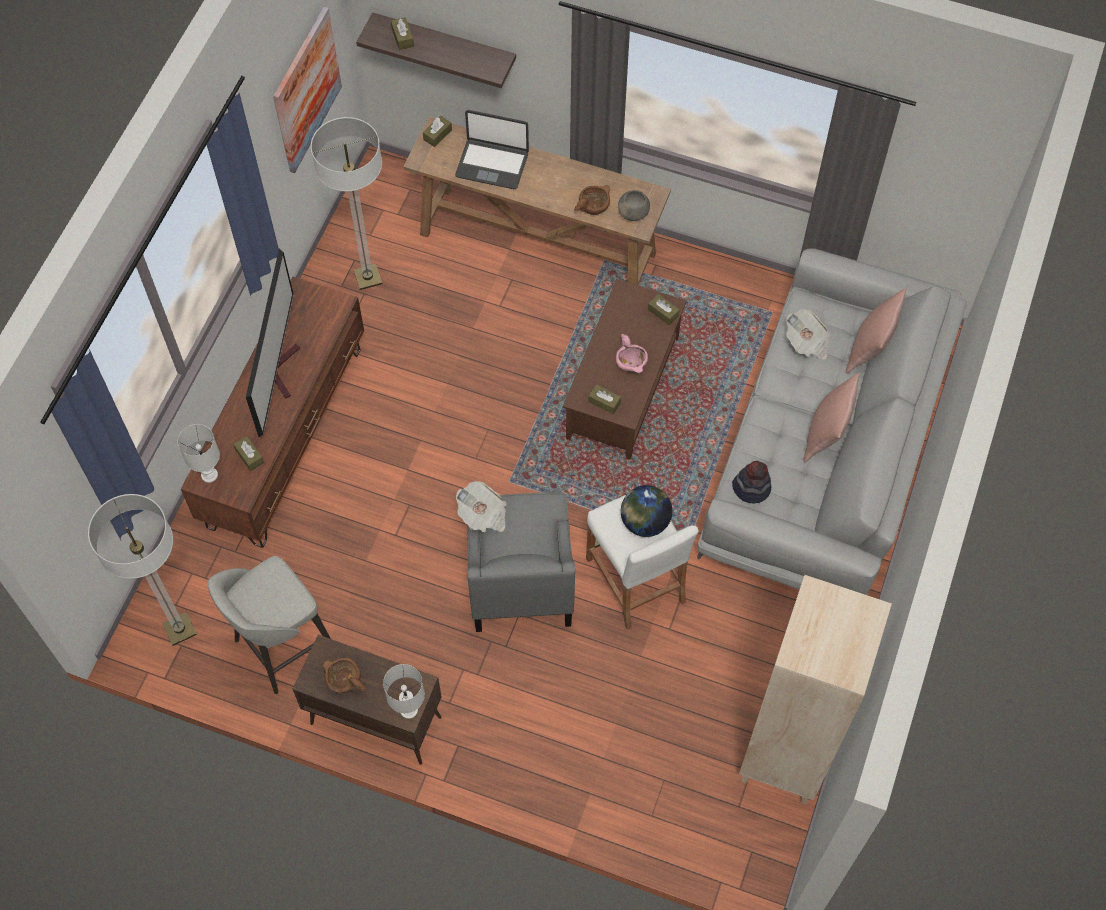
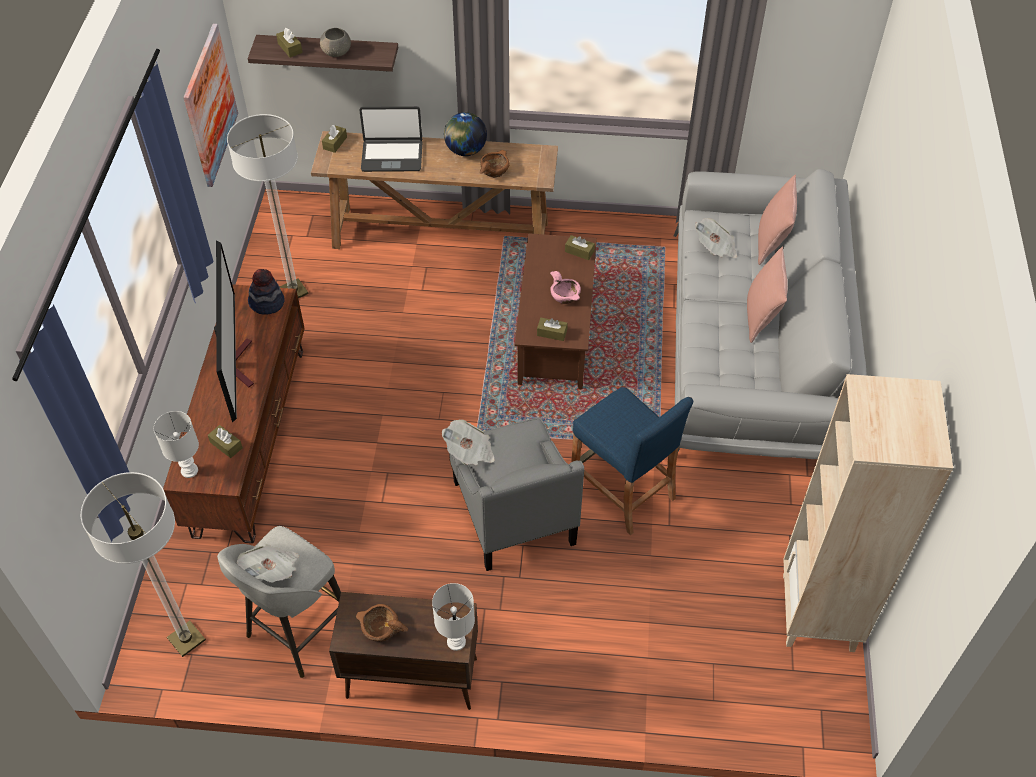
camera: 15 degrees left, 10 degrees down
white stool [586,495,699,630] -> blue stool [571,387,693,535]
grey bowl [618,190,650,221] -> grey bowl moved to [320,28,351,57]
globe [621,485,672,537] -> globe moved to [444,112,487,156]
hat [732,461,771,504] -> hat moved to [248,269,285,315]
none -> newspaper [237,544,299,582]

